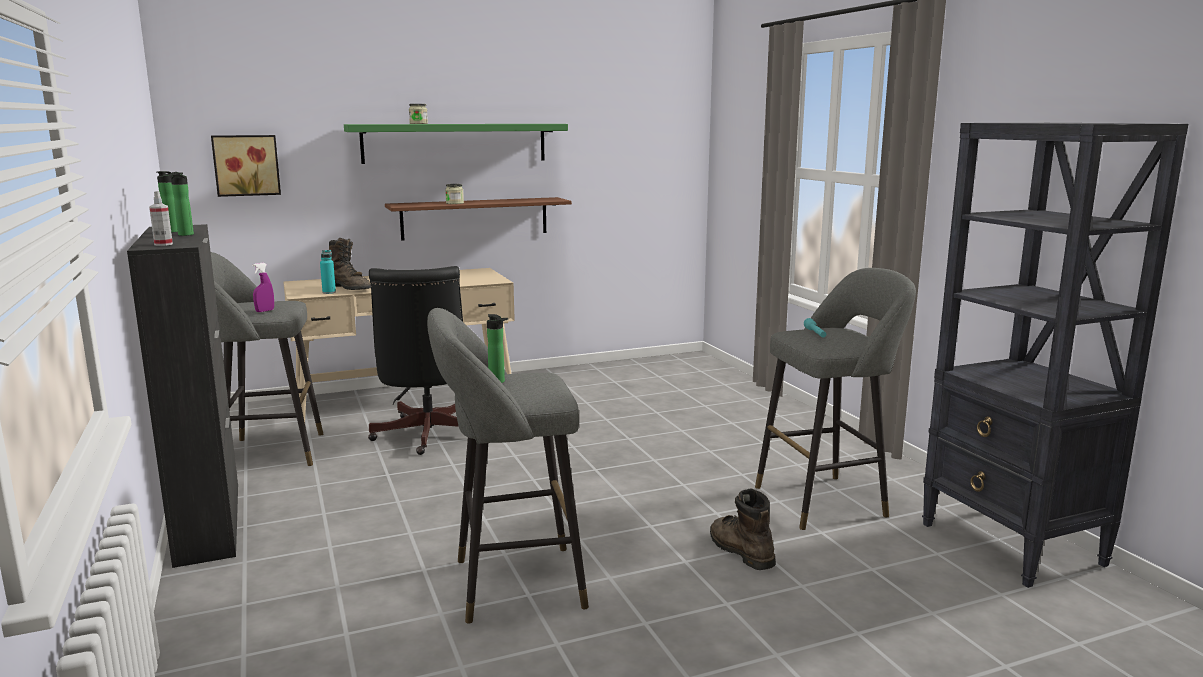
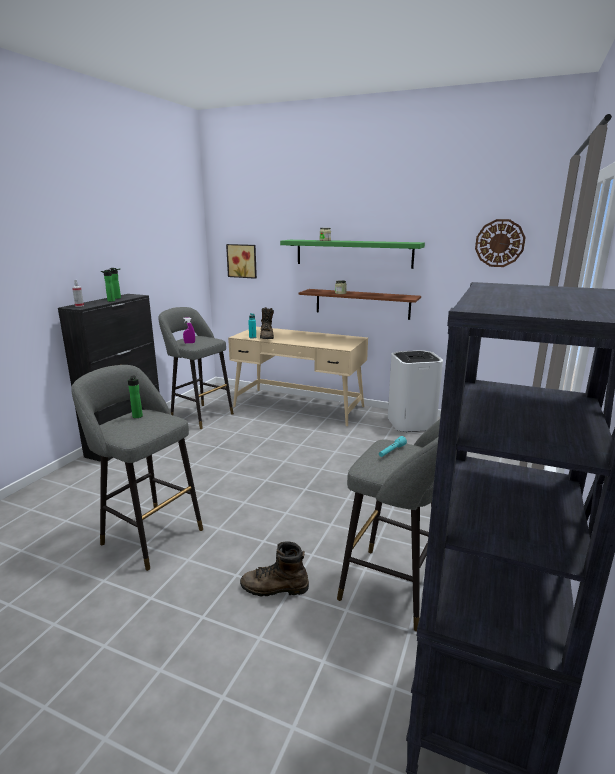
camera: 45 degrees right, 5 degrees up
black office chair [368,266,463,455] -> none
brown boot [710,489,776,570] -> brown boot turned 105 degrees counterclockwise [240,541,309,596]
none -> white trash can [388,350,443,432]
none -> wall clock [475,219,526,267]

